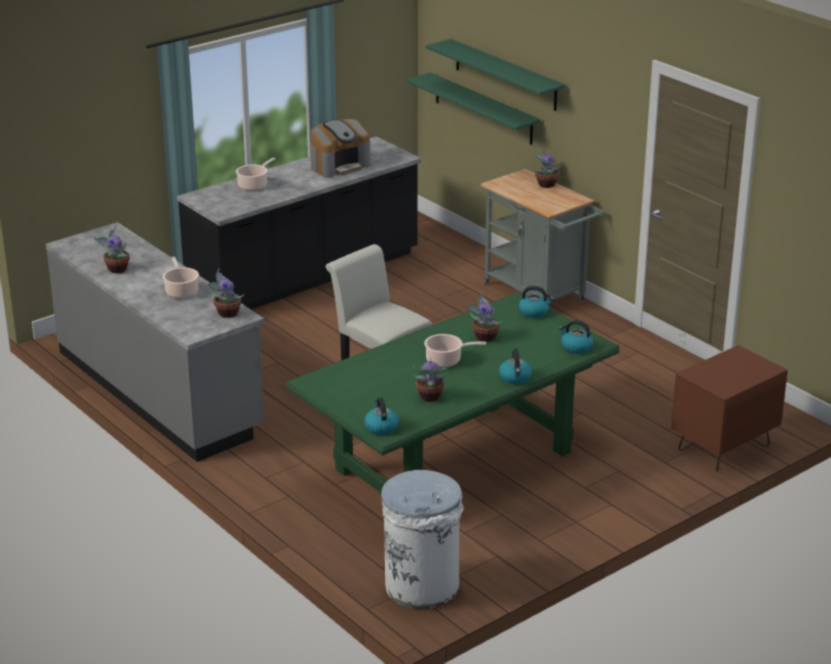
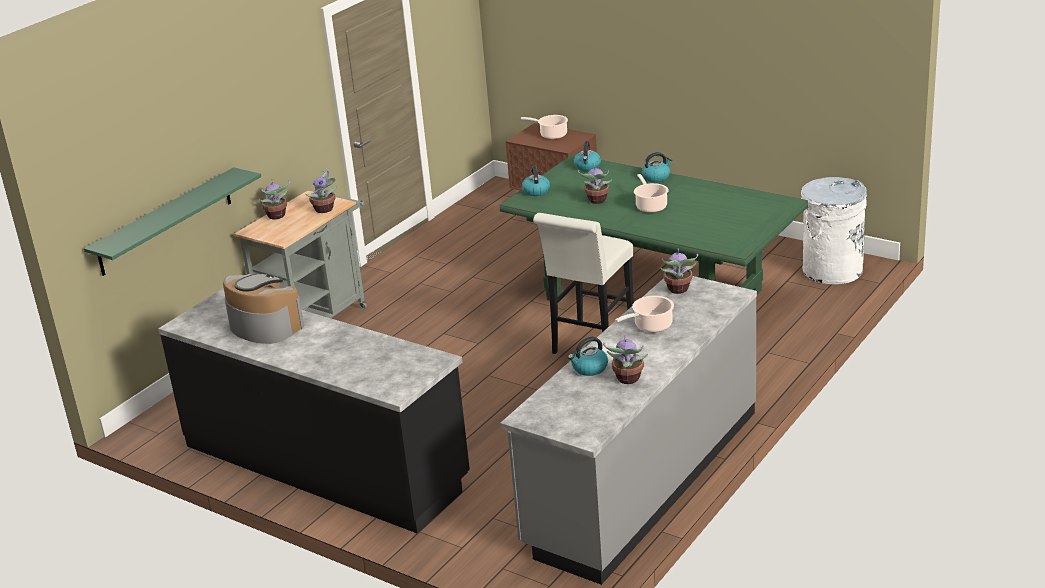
camera: 105 degrees left, 0 degrees up
cooking pot [236,158,276,191] -> cooking pot moved to [521,115,568,139]
kettle [364,397,399,435] -> kettle moved to [568,337,608,376]
potted plant [412,357,450,402] -> potted plant moved to [305,167,337,213]
green shelf [426,39,566,111] -> none

